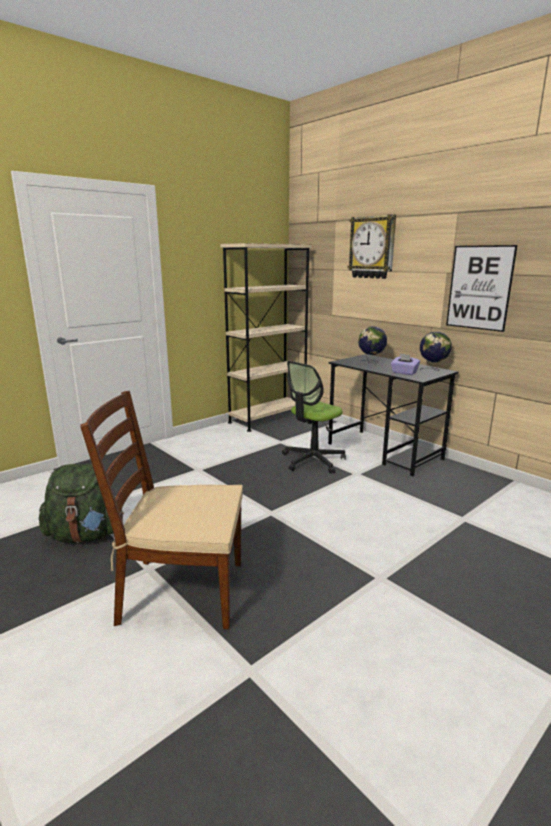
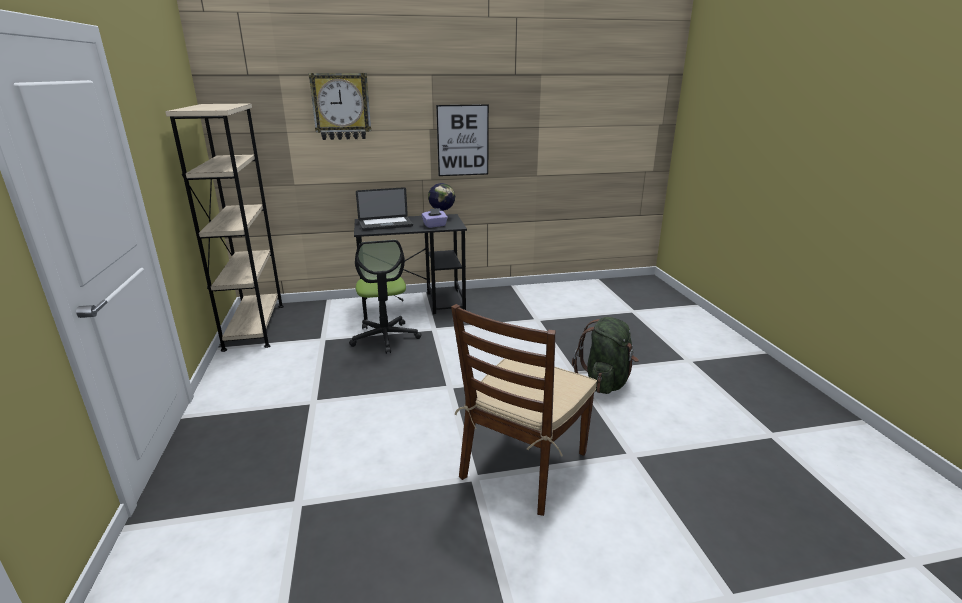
camera: 60 degrees left, 5 degrees up
green backpack [39,464,124,543] -> green backpack moved to [572,317,639,394]
globe [358,326,387,364] -> laptop [356,187,413,231]

